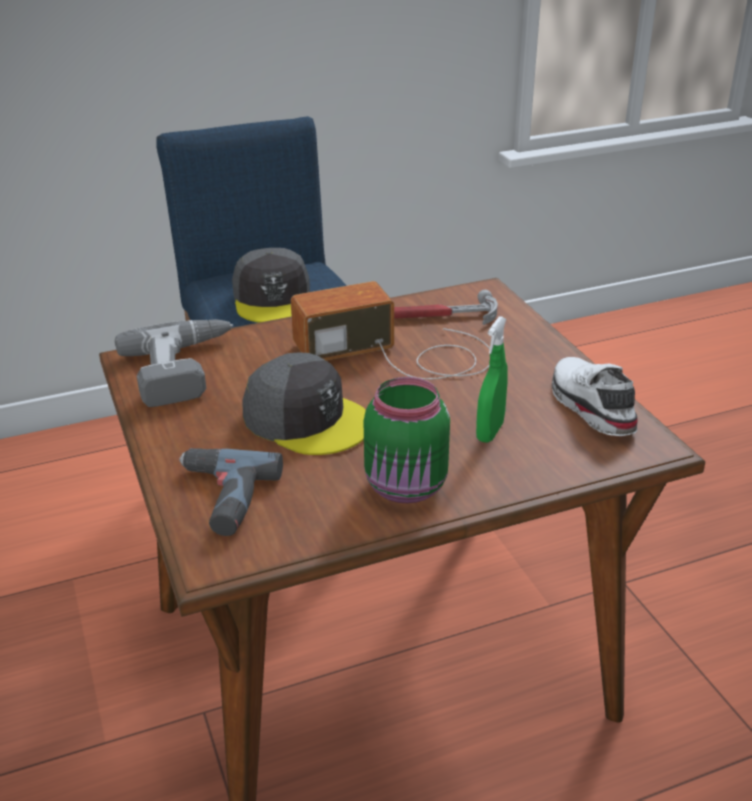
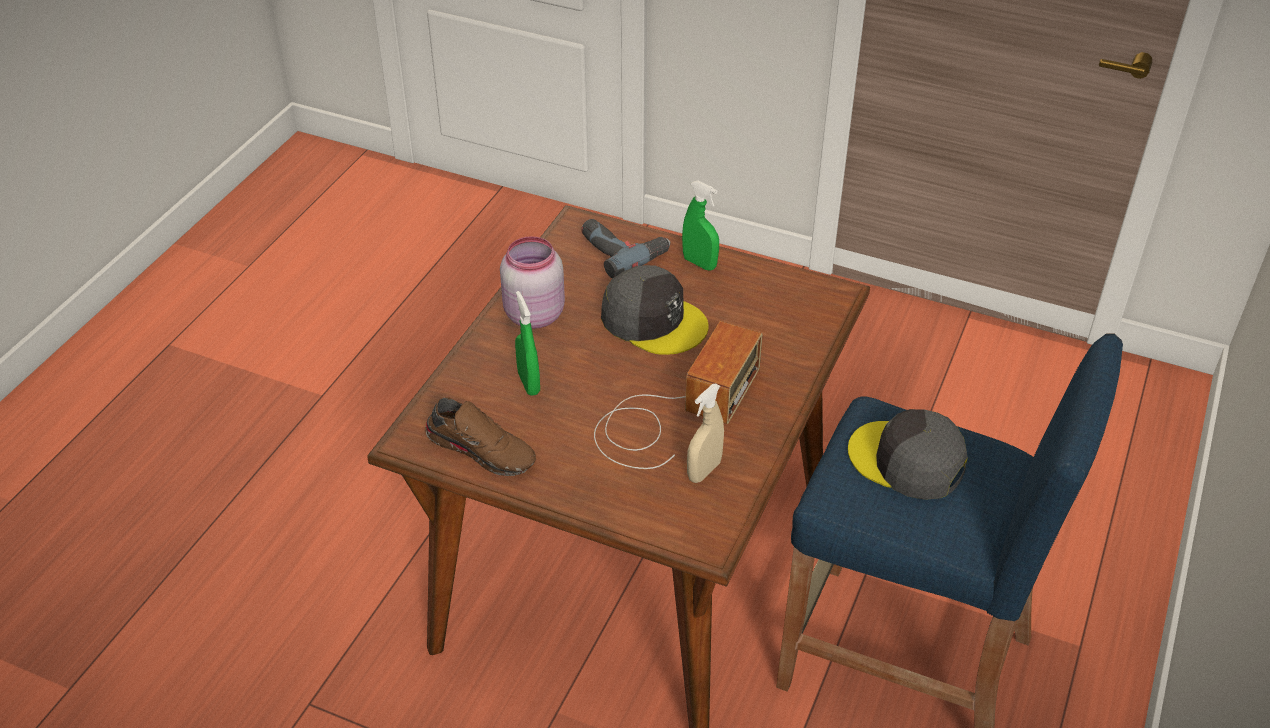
camera: 135 degrees right, 10 degrees up
power drill [115,319,233,407] -> none
grey cap [242,353,366,455] -> grey cap turned 135 degrees counterclockwise [601,265,709,355]
green jar [364,377,450,503] -> pink jar [500,236,565,329]
hammer [394,290,498,325] -> beige spray bottle [687,383,724,483]
white shoe [552,357,638,436] -> brown shoe [425,397,536,476]
none -> green spray bottle [682,181,719,270]

